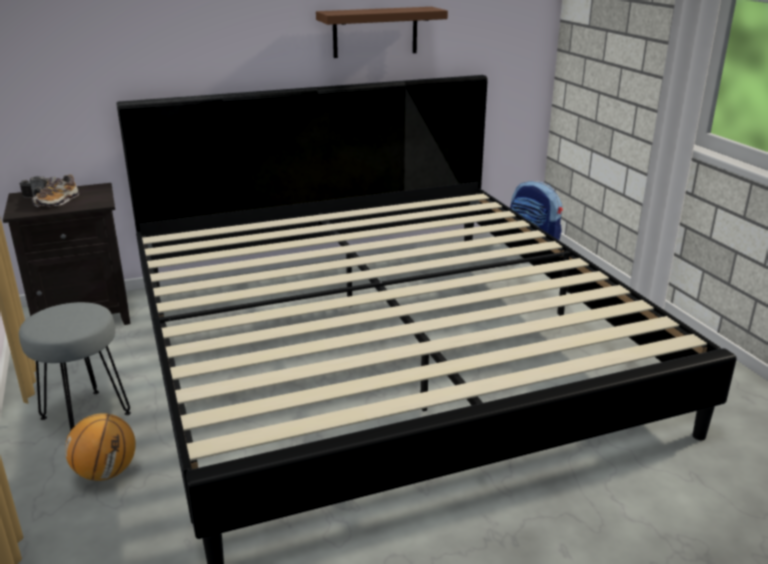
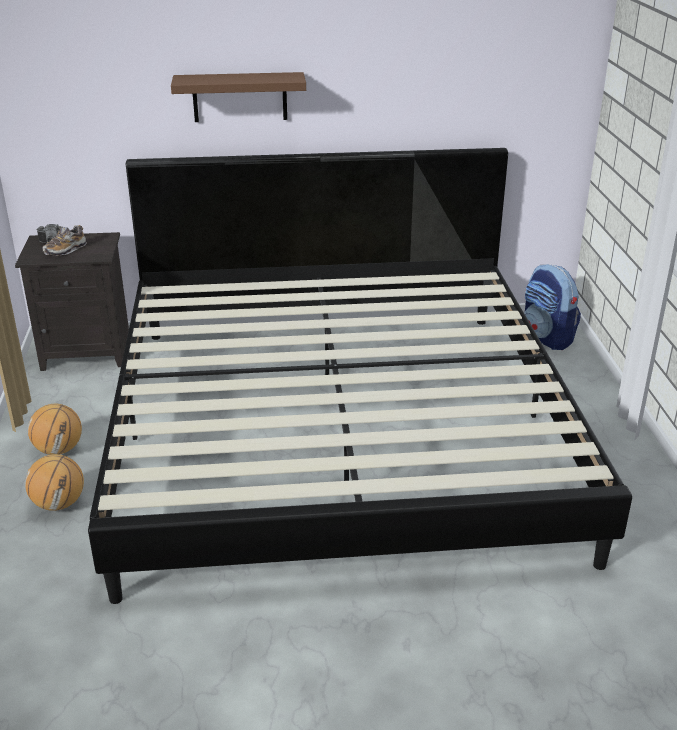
camera: 15 degrees right, 5 degrees up
grey stool [19,302,131,431] -> basketball [28,404,82,455]
brown shelf [316,7,448,58] -> brown shelf moved to [171,72,306,122]

